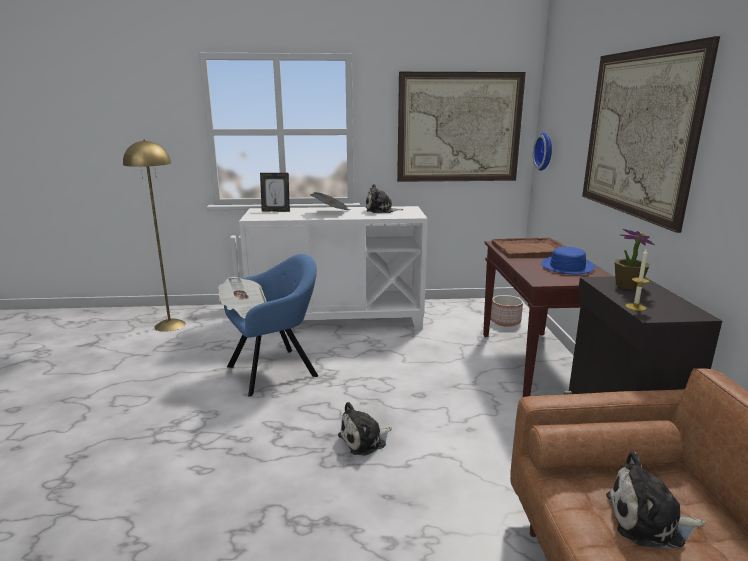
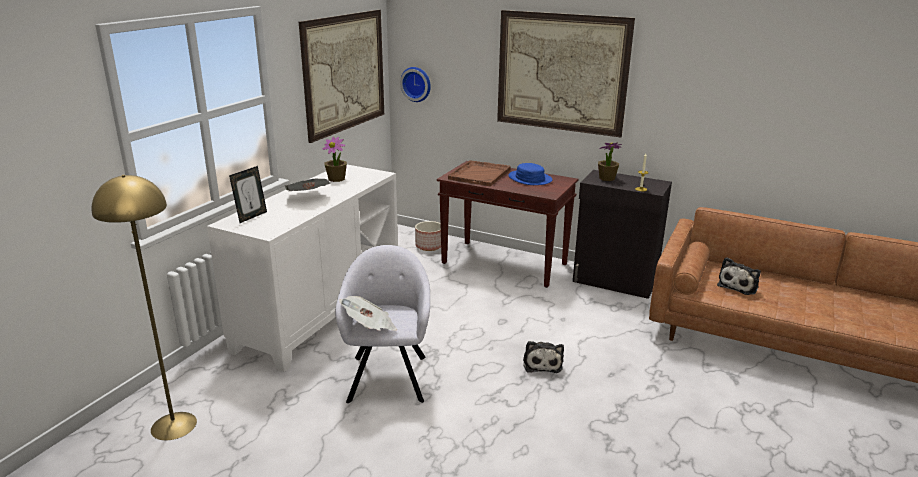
camera: 60 degrees left, 5 degrees up
blue armchair [224,254,318,397] -> grey armchair [335,245,430,403]
plush toy [366,184,403,213] -> potted plant [323,137,347,182]

